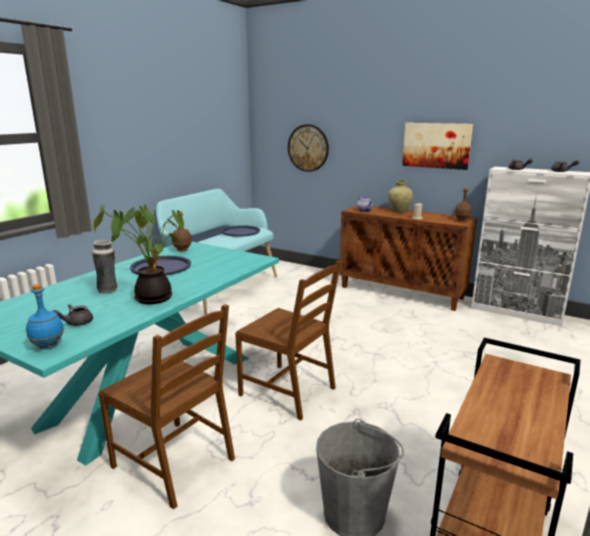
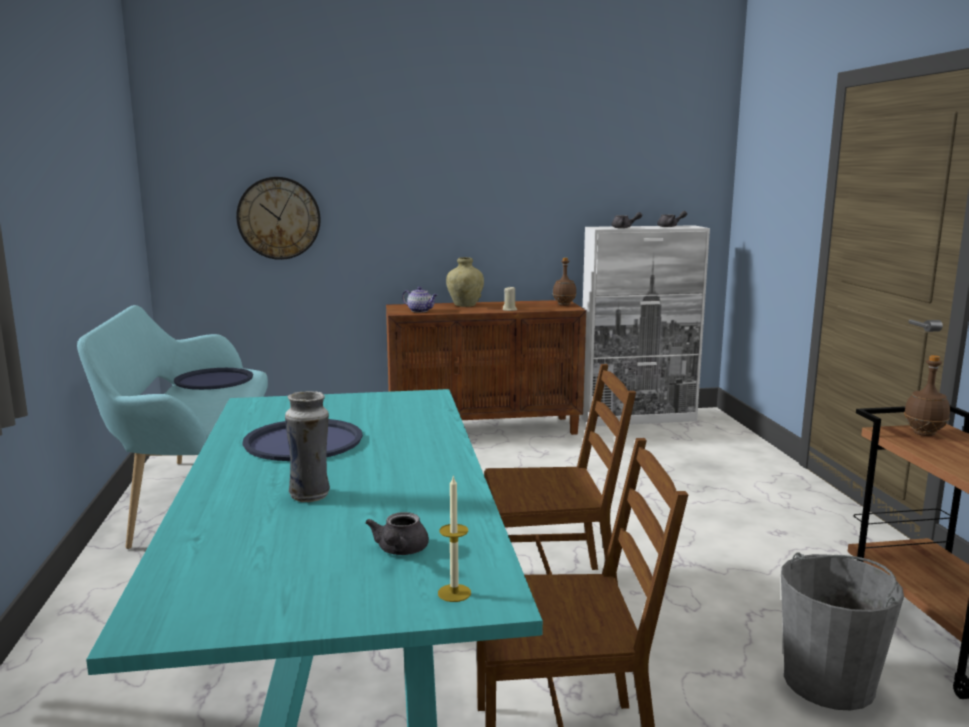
camera: 40 degrees left, 5 degrees down
blue bottle [26,284,64,350] -> candle [438,476,471,602]
potted plant [93,204,184,304] -> none
brown bottle [172,211,192,251] -> brown bottle moved to [904,355,950,436]
picture [402,123,473,170] -> none

